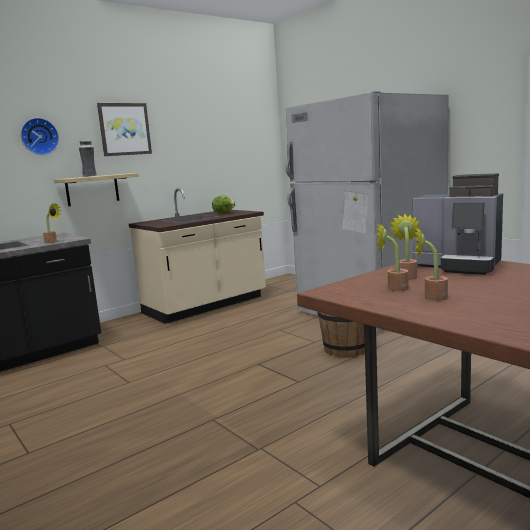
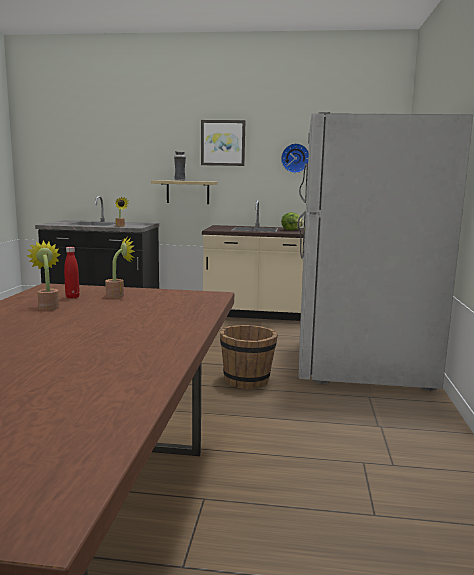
camera: 45 degrees right, 0 degrees up
wall clock [21,118,59,155] -> wall clock moved to [281,143,309,173]
potted plant [376,223,409,291] -> red bottle [64,247,80,299]
coffee machine [413,173,503,275] -> none

